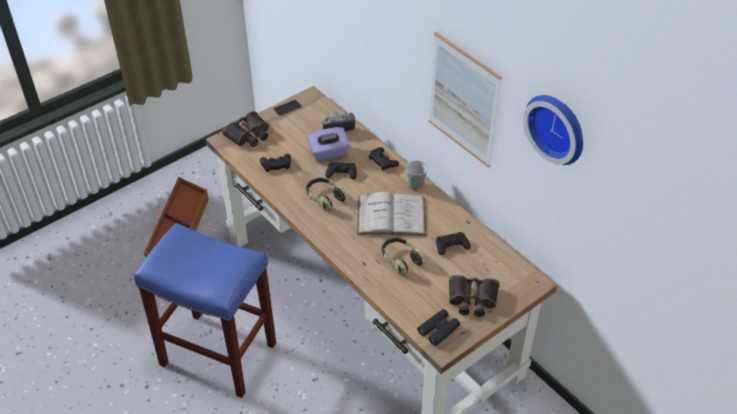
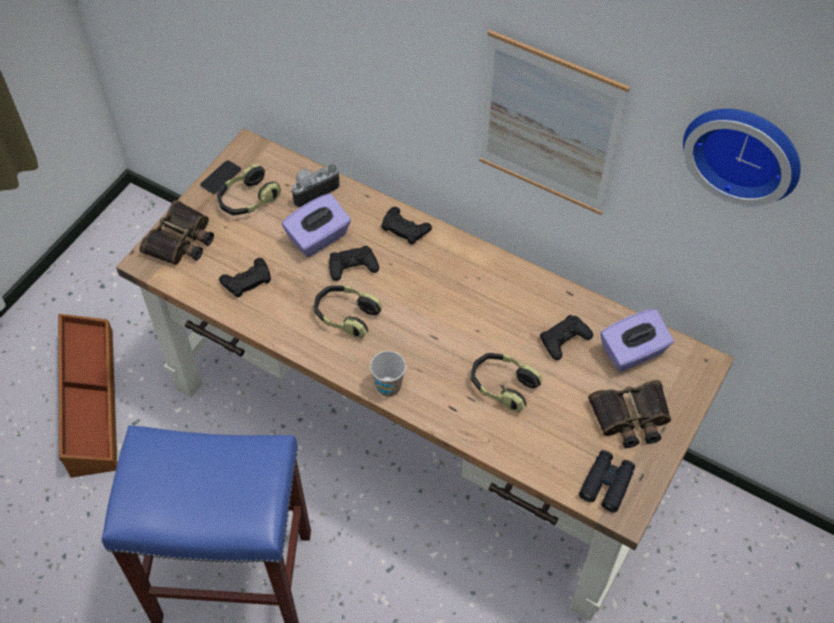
camera: 20 degrees left, 10 degrees up
white book [357,192,426,236] -> none
cup [406,160,428,190] -> cup moved to [370,351,406,397]
none -> headphones [217,164,281,216]
none -> purple tissue box [601,308,674,372]

